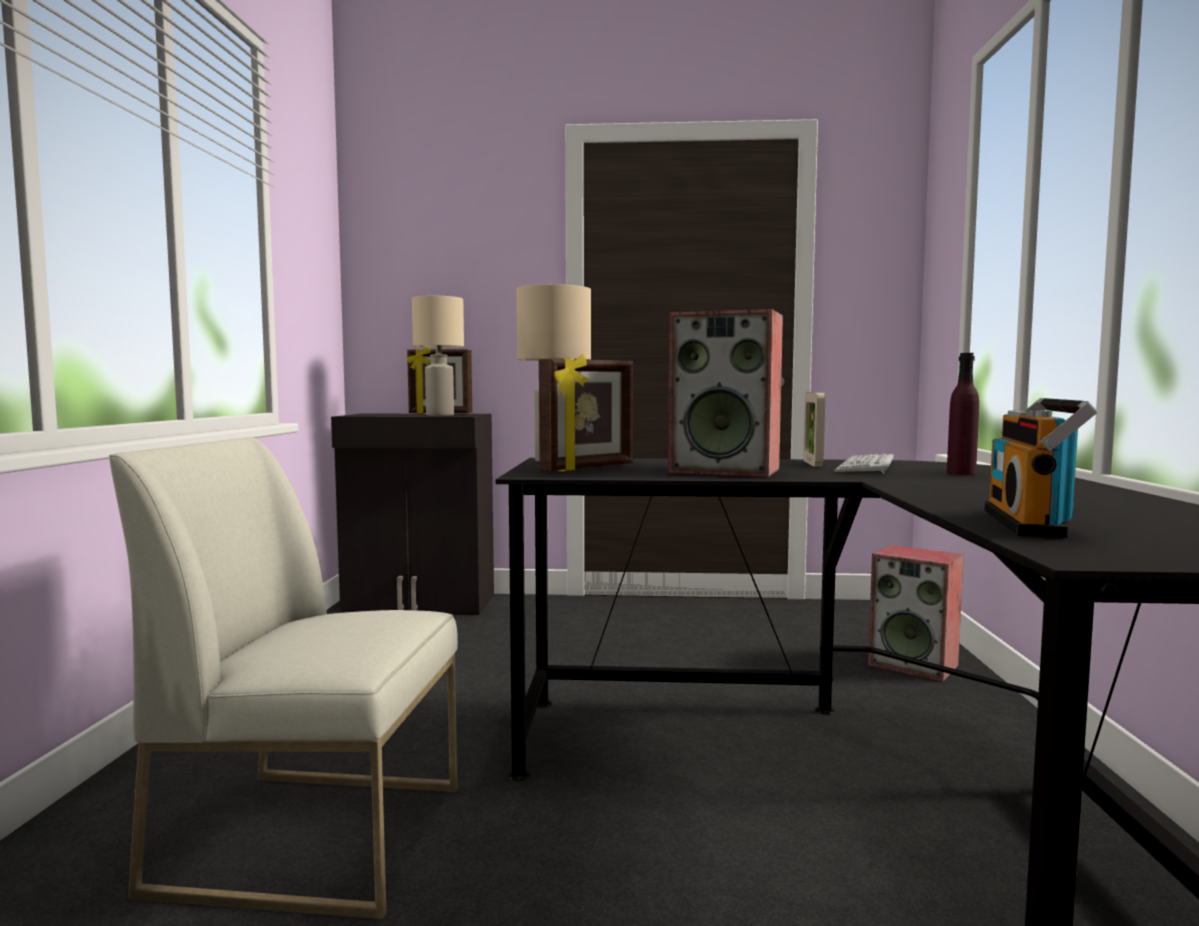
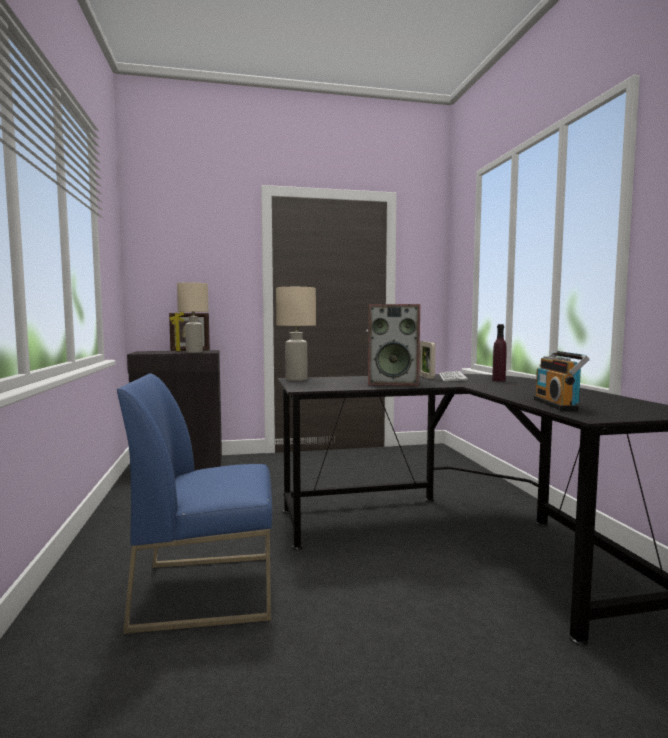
camera: 15 degrees left, 0 degrees up
white chair [109,437,458,919] -> blue chair [117,374,272,634]
picture frame [539,354,633,471] -> none
speaker [868,545,964,682] -> none

